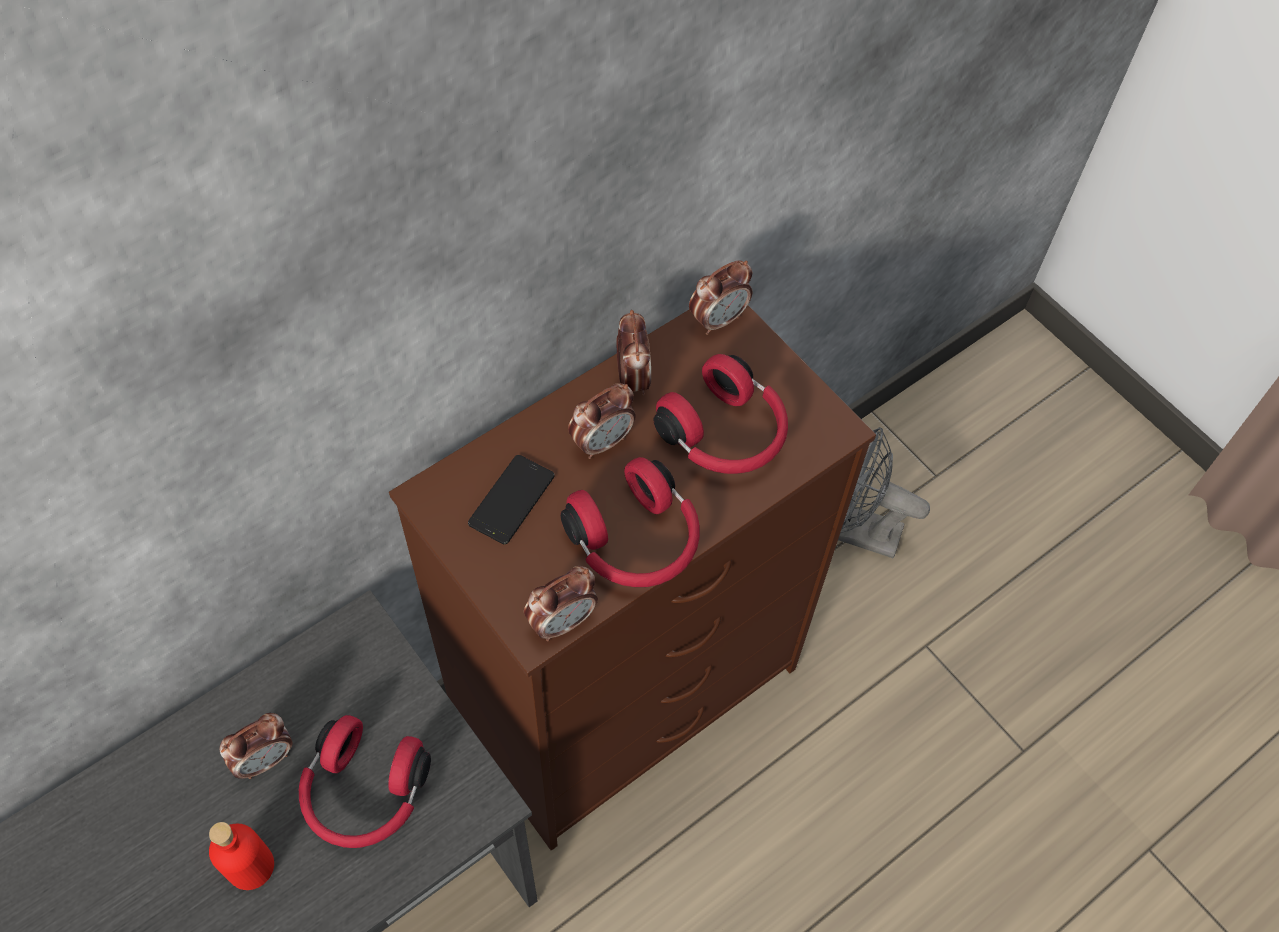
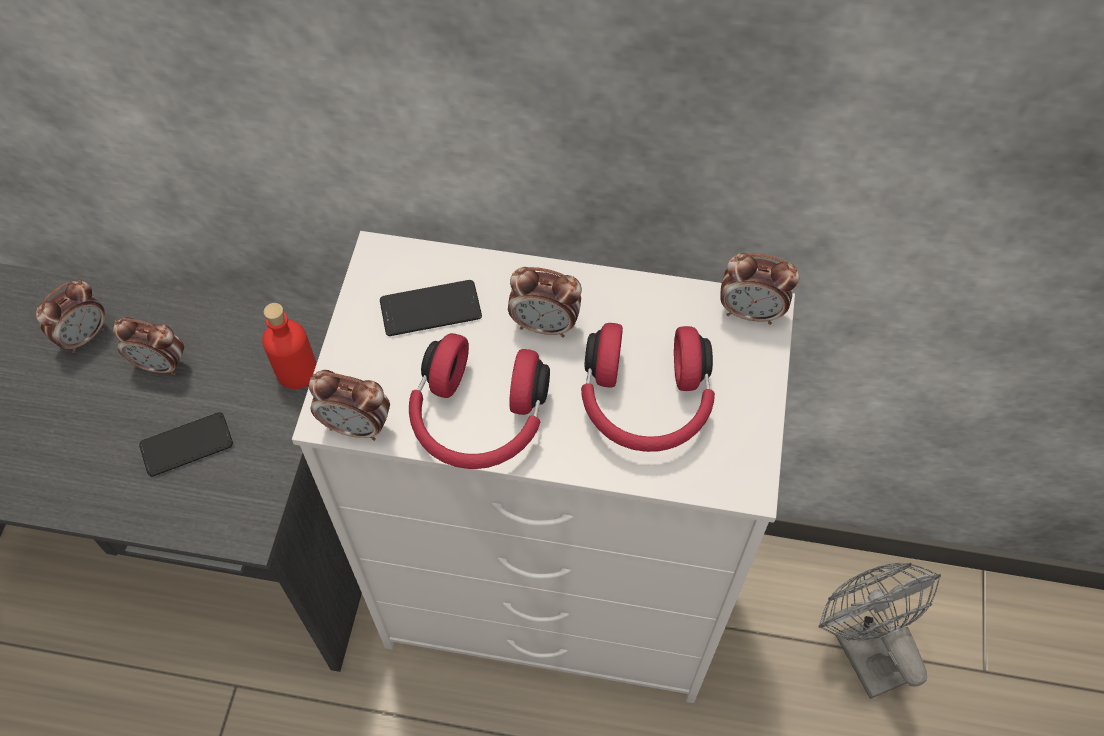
camera: 50 degrees right, 0 degrees up
red bottle [209,822,274,890] -> red bottle moved to [262,303,317,389]
red headphones [299,715,431,848] -> phone [139,412,233,476]
brown dresser [389,305,876,851] -> white dresser [292,231,795,703]
alarm clock [616,310,651,396] -> alarm clock moved to [36,280,105,353]

